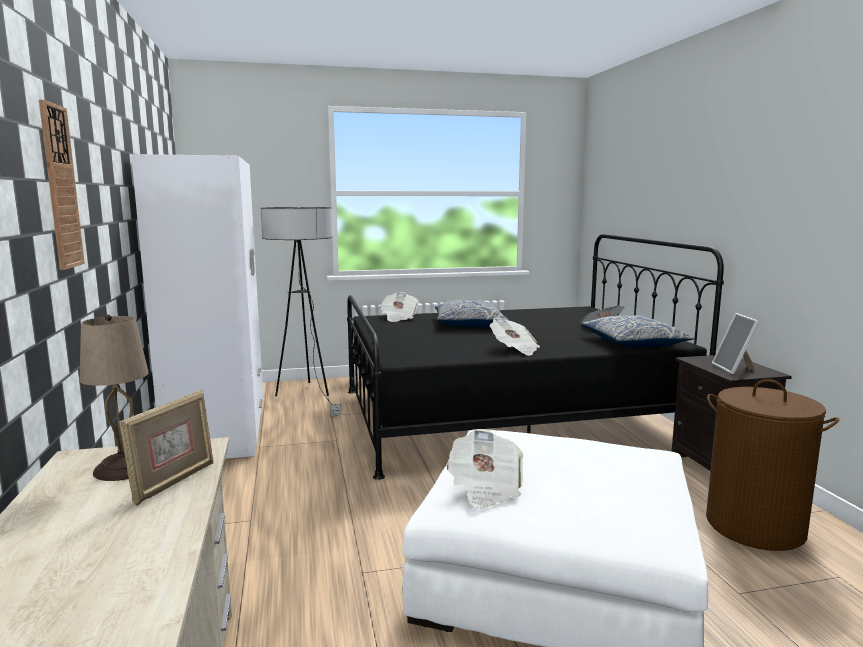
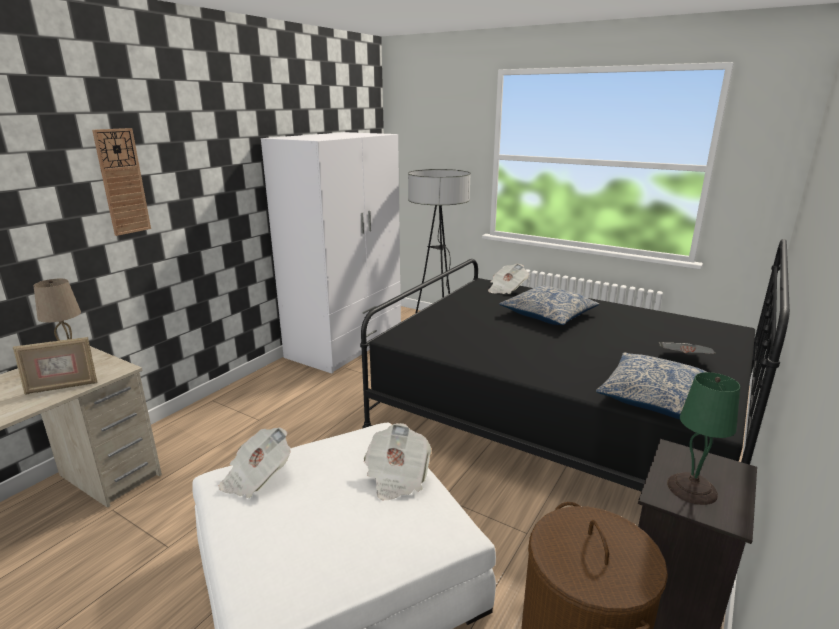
camera: 45 degrees right, 10 degrees up
newspaper [490,317,540,356] -> newspaper moved to [364,423,432,501]
picture frame [712,313,760,374] -> green table lamp [667,372,740,505]

